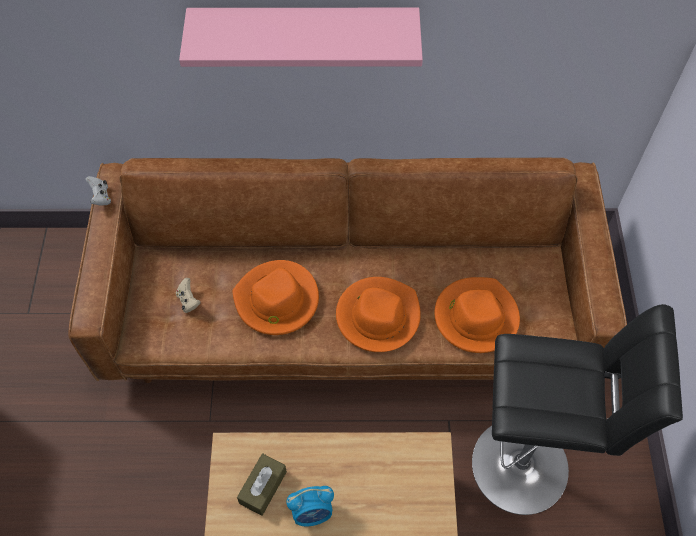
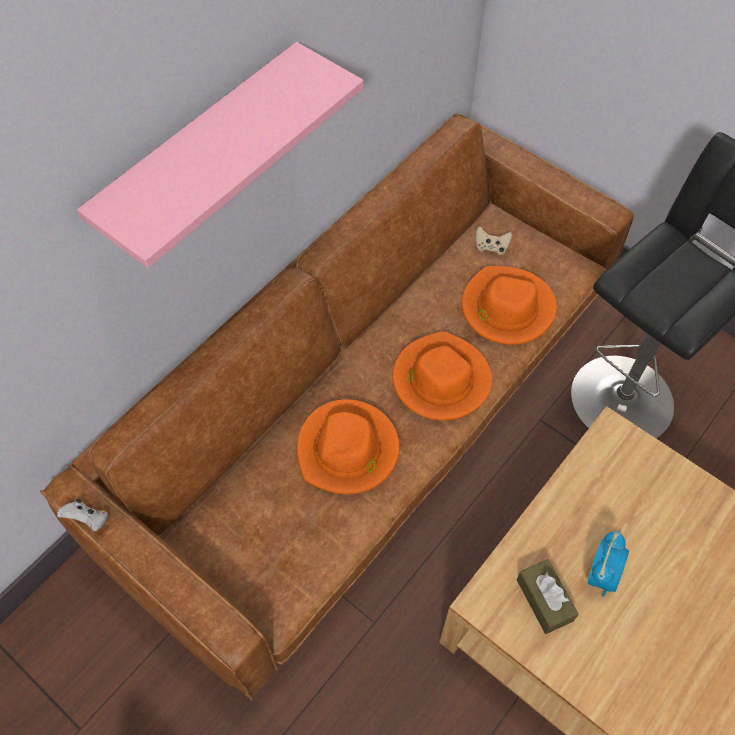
camera: 50 degrees left, 0 degrees up
beige game controller [176,278,201,313] -> beige game controller moved to [476,226,512,255]

